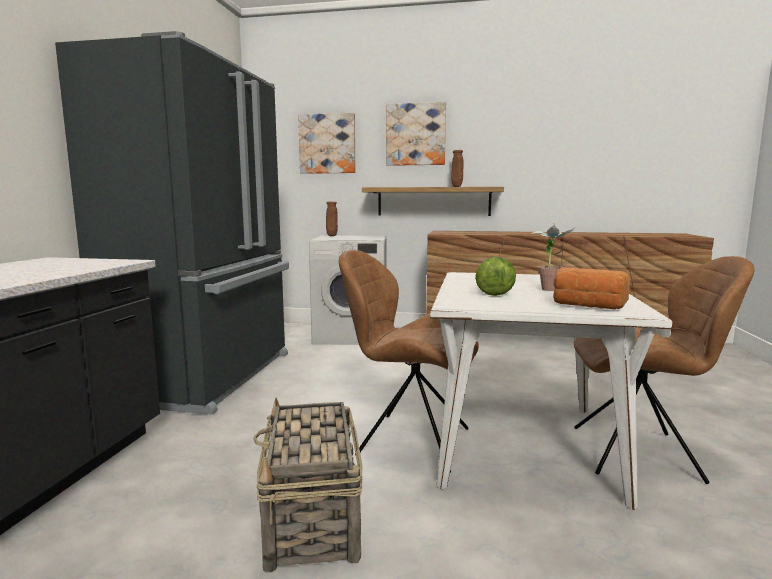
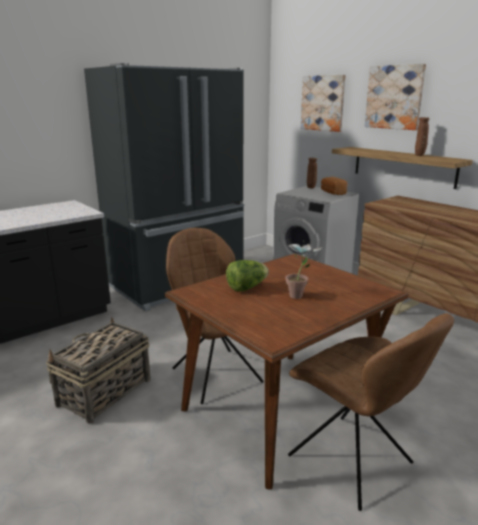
camera: 40 degrees right, 10 degrees up
white dining table [430,272,672,510] -> brown dining table [165,253,408,490]
bread [553,267,631,309] -> bread moved to [321,177,347,195]

